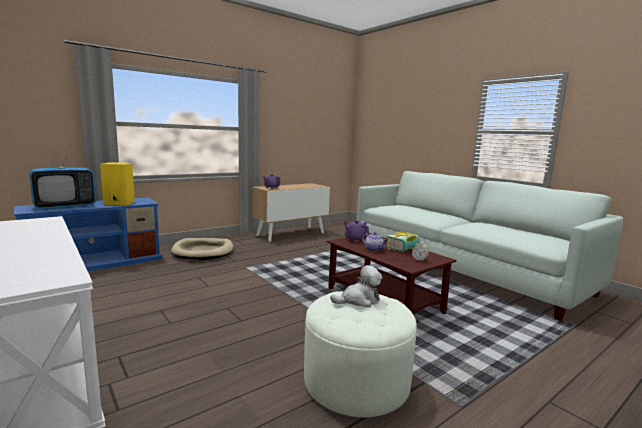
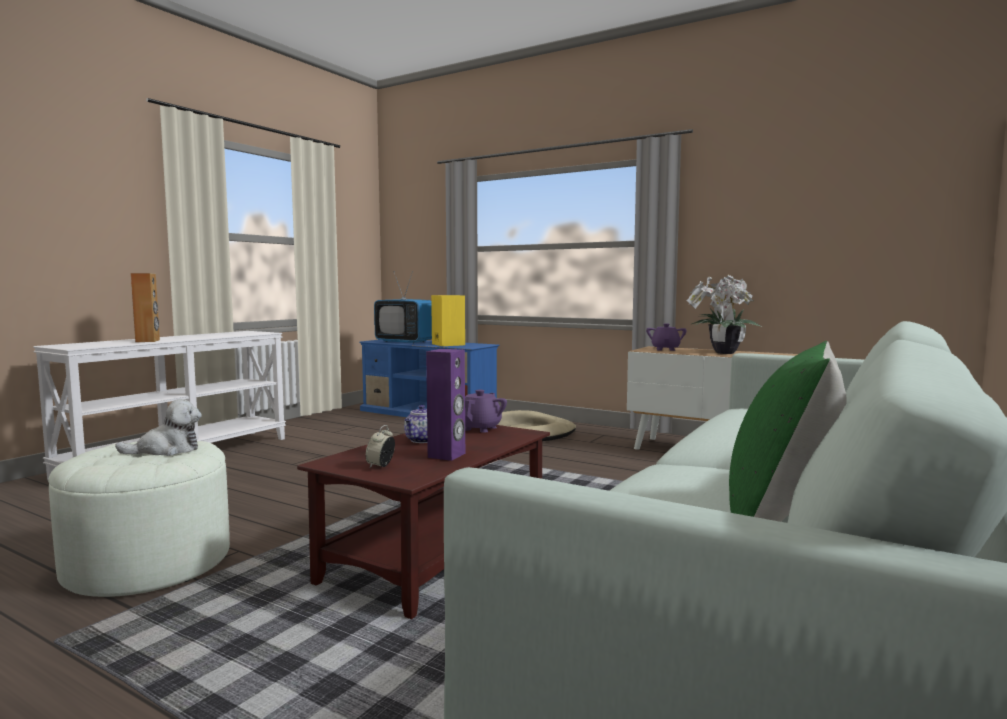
camera: 70 degrees right, 5 degrees down
plush toy [330,265,383,308] -> plush toy turned 75 degrees counterclockwise [115,399,202,456]
book [386,232,420,252] -> purple speaker [426,349,465,461]
none -> brown speaker [131,273,160,342]
none -> potted plant [687,275,762,354]
none -> green pillow [729,341,847,522]

